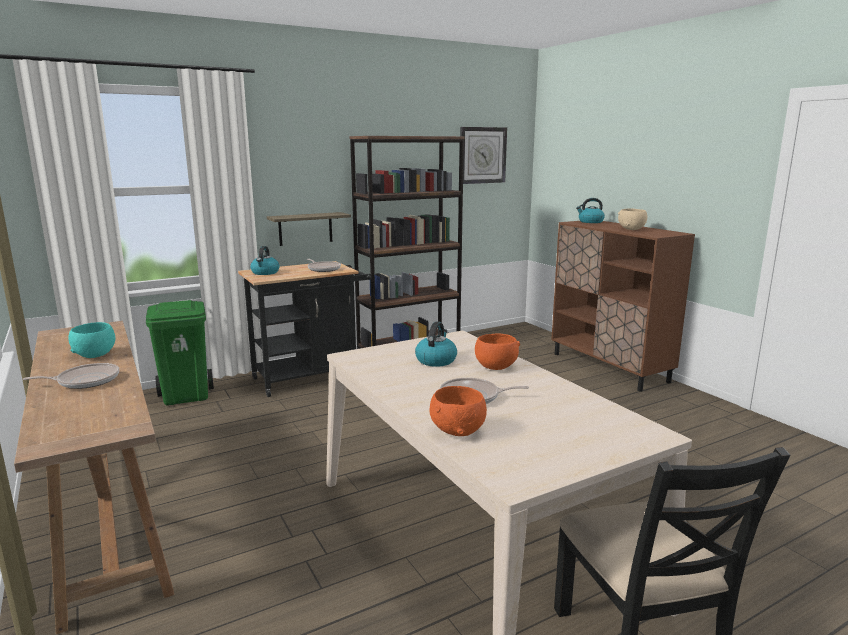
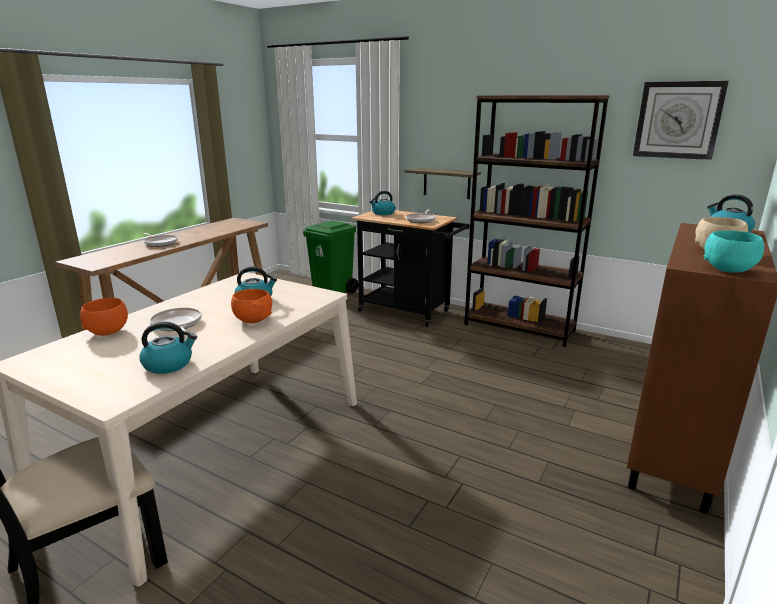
camera: 60 degrees right, 5 degrees up
turquoise bowl [68,322,115,358] -> turquoise bowl moved to [703,231,764,272]
none -> kettle [140,322,197,374]

